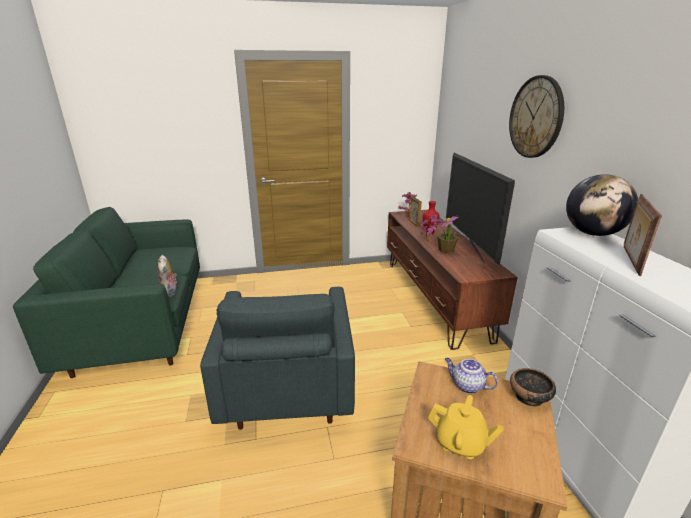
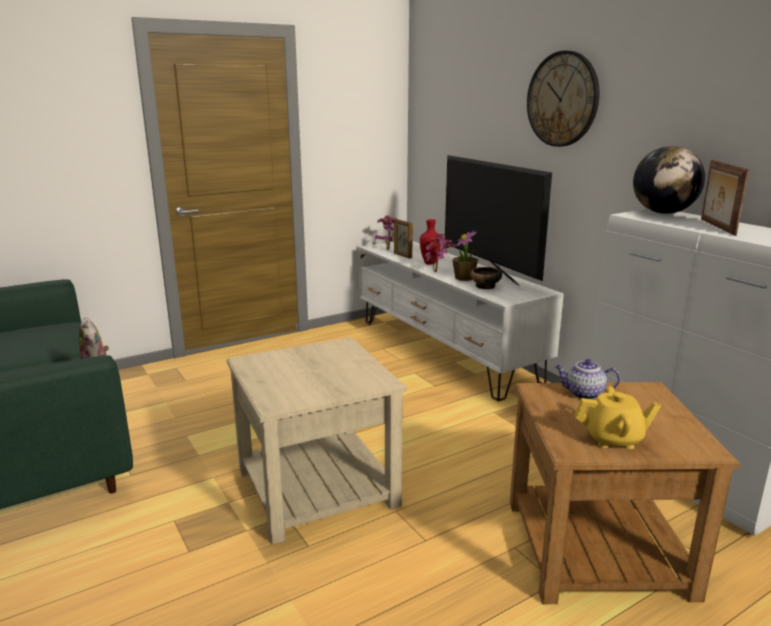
camera: 20 degrees left, 5 degrees down
grey armchair [200,287,355,430] -> beige side table [226,337,407,545]
brown tv stand [387,210,518,350] -> white tv stand [359,241,564,401]
bowl [510,368,556,407] -> bowl moved to [470,267,502,289]

